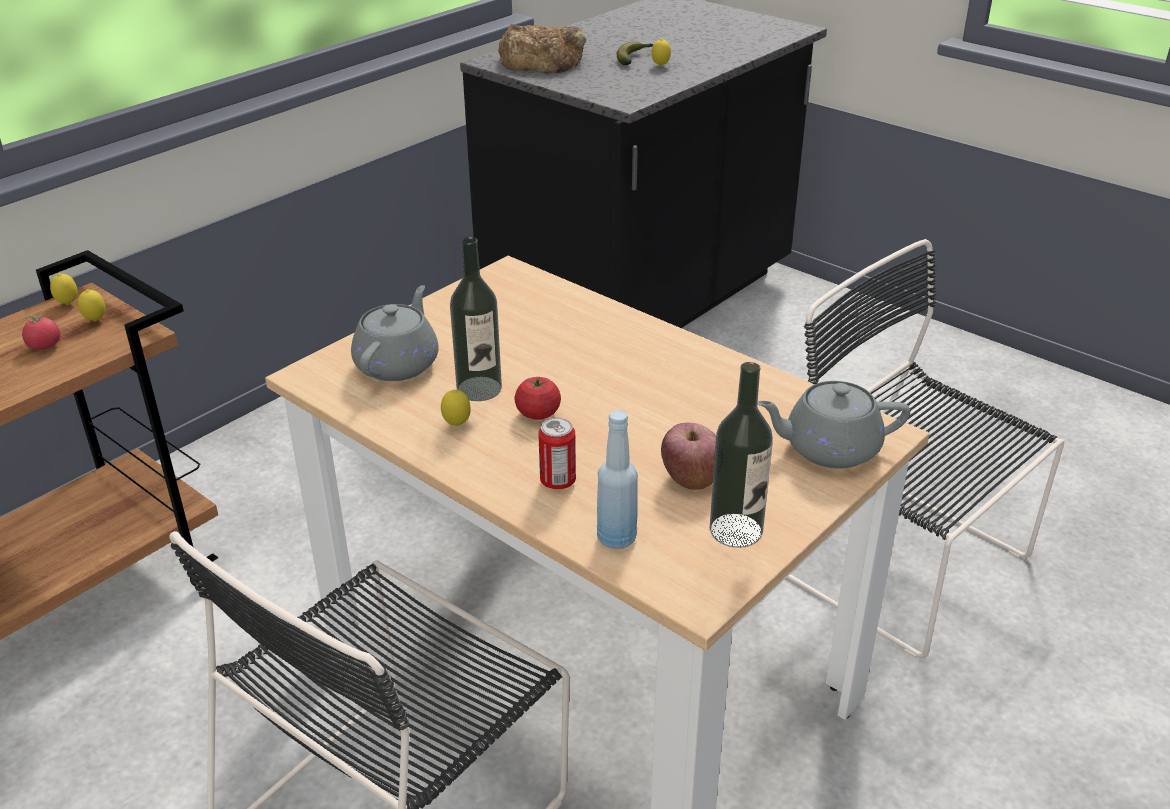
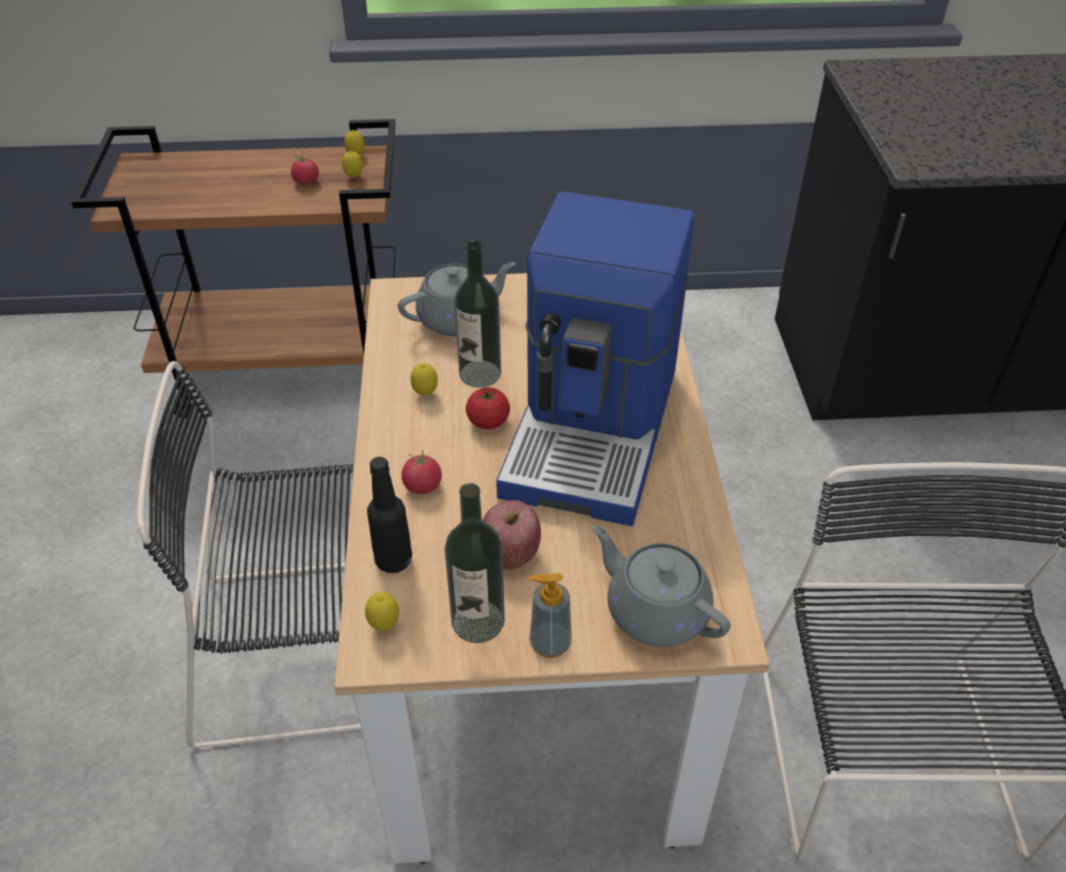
camera: 45 degrees right, 10 degrees up
bread [498,24,586,73] -> none
can [538,418,576,489] -> tomato [401,450,442,494]
blue bottle [597,410,638,549] -> black bottle [367,457,412,573]
banana [616,42,653,65] -> none
lemon [652,39,671,66] -> lemon moved to [365,592,399,631]
none -> coffee machine [496,191,695,526]
none -> soap dispenser [529,573,572,658]

